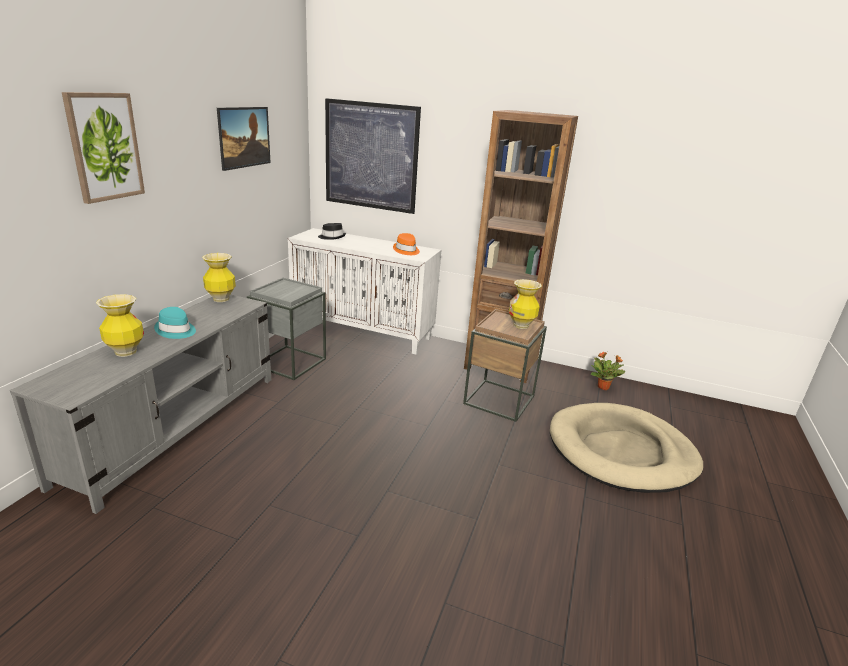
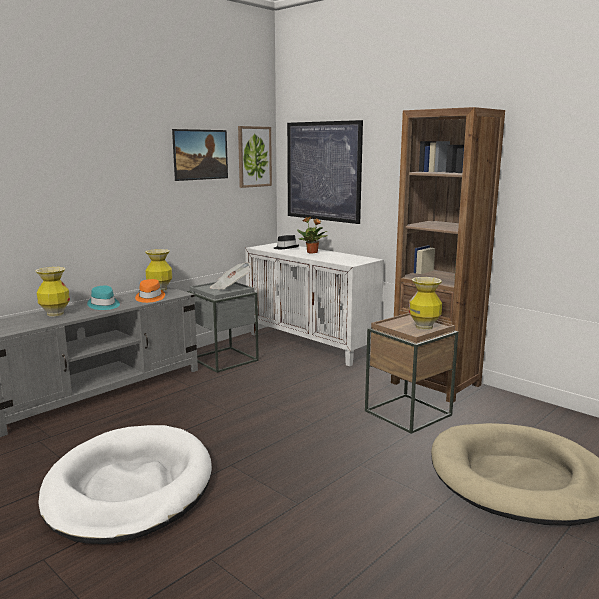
camera: 25 degrees right, 10 degrees down
picture [62,92,145,204] -> picture moved to [238,126,272,188]
orange hat [393,233,420,255] -> orange hat moved to [135,279,165,303]
potted plant [590,352,625,390] -> potted plant moved to [297,217,328,254]
none -> white dog bed [38,425,212,544]
none -> newspaper [210,262,250,290]

